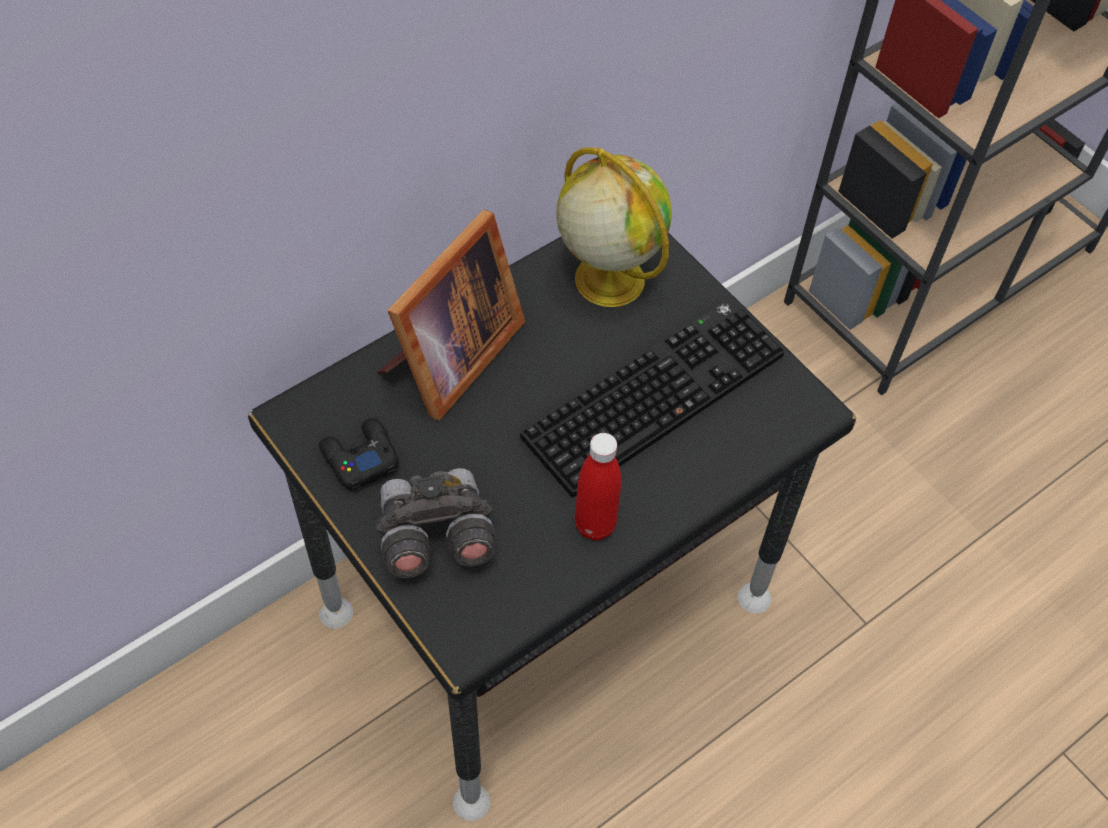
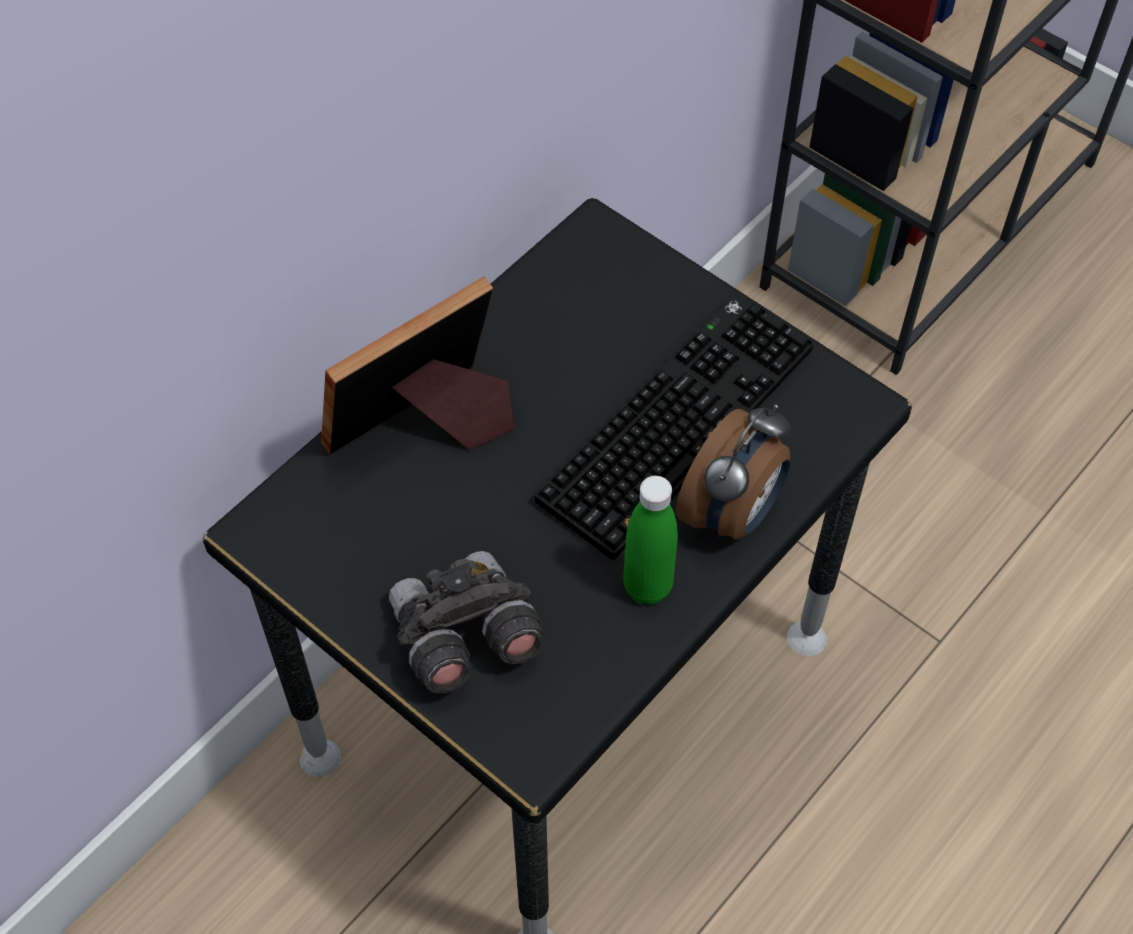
camera: 10 degrees left, 0 degrees up
black game controller [319,418,399,490] -> none
picture frame [377,210,525,421] -> picture frame turned 150 degrees counterclockwise [321,277,515,454]
globe [556,147,672,307] -> none
red bottle [575,433,621,541] -> green bottle [623,476,678,605]
none -> alarm clock [676,404,790,540]

